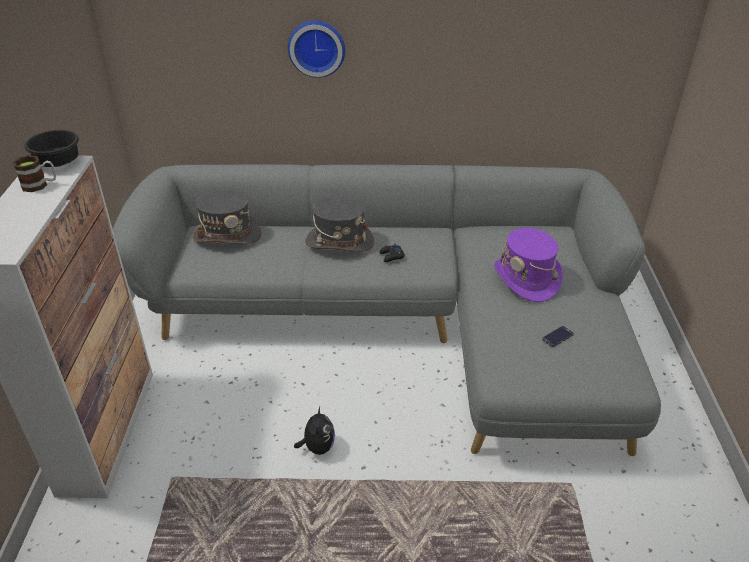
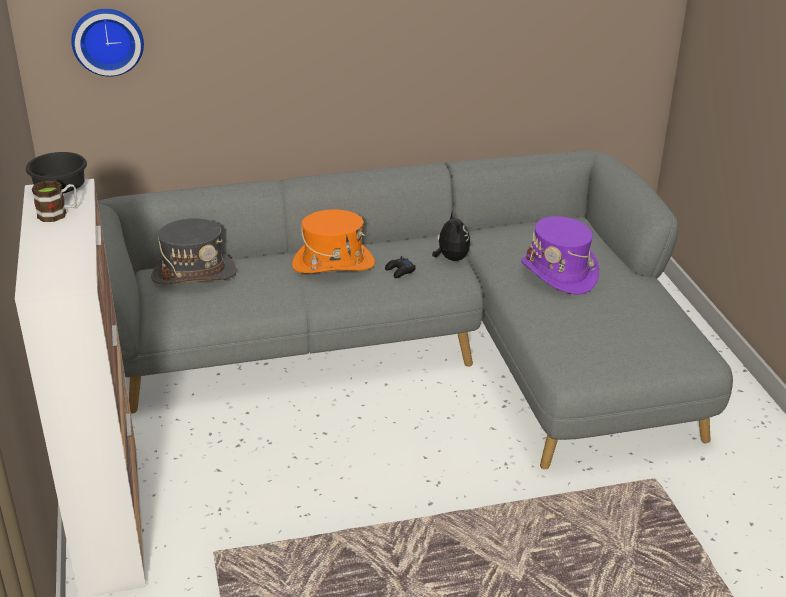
camera: 15 degrees left, 5 degrees down
wall clock [288,20,345,78] -> wall clock moved to [71,9,144,77]
plush toy [294,407,335,455] -> plush toy moved to [432,211,470,261]
grey hat [305,196,374,252] -> orange hat [292,210,375,273]
phone [542,326,574,347] -> none

